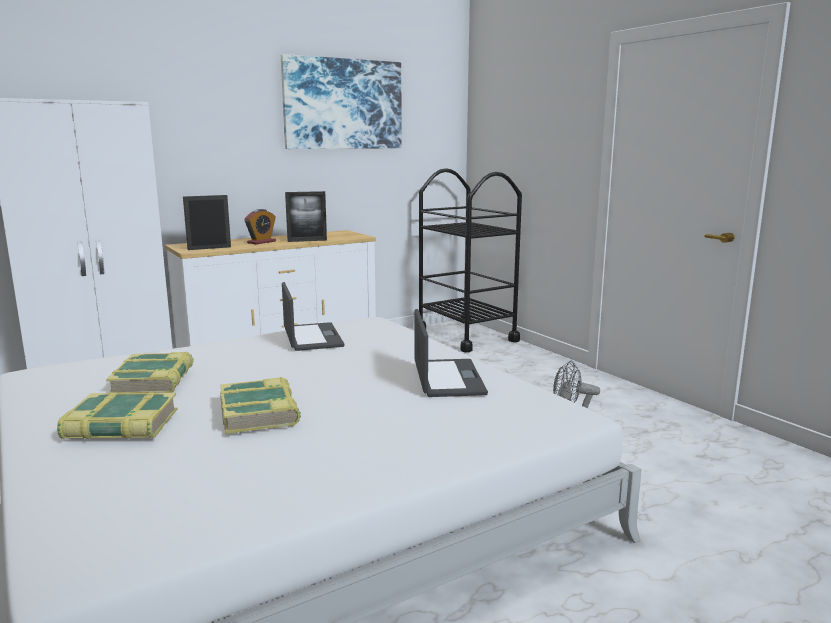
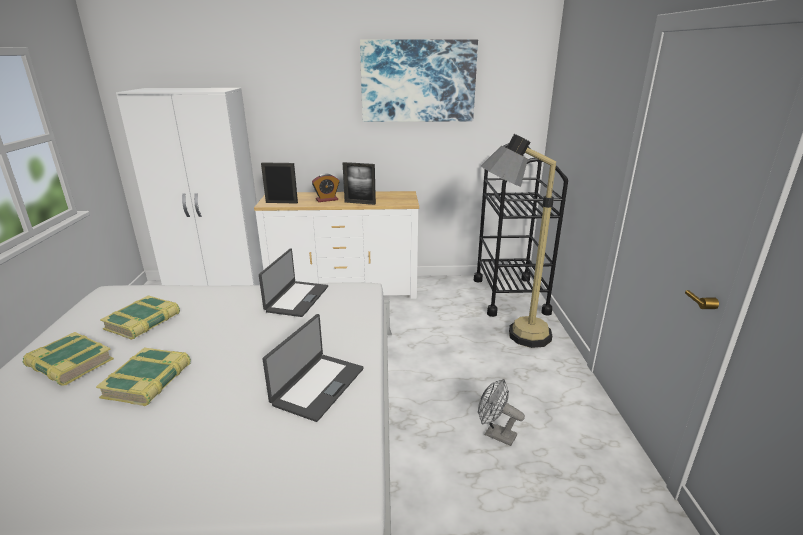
camera: 30 degrees right, 10 degrees up
none -> floor lamp [481,134,556,348]

